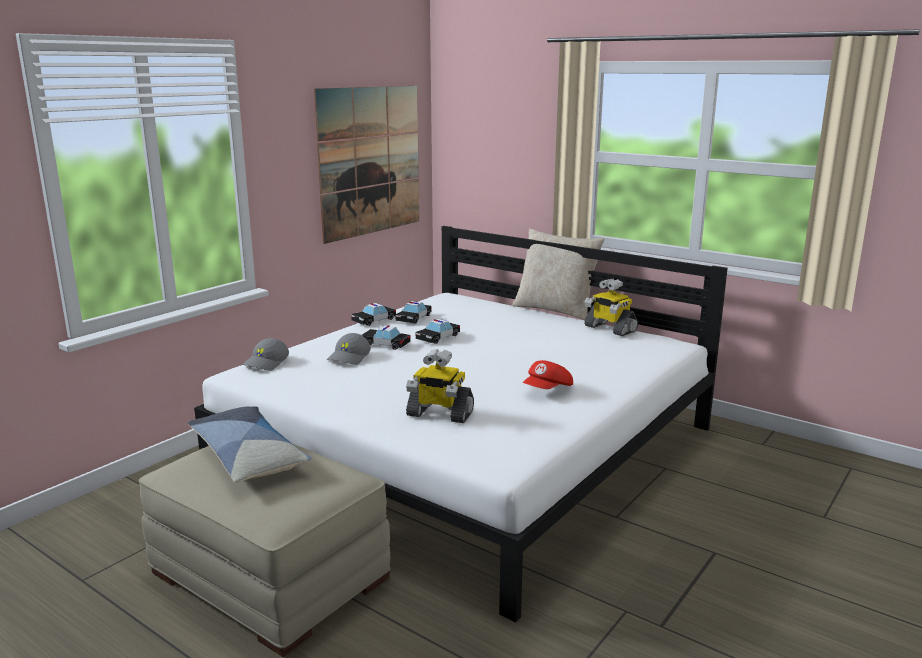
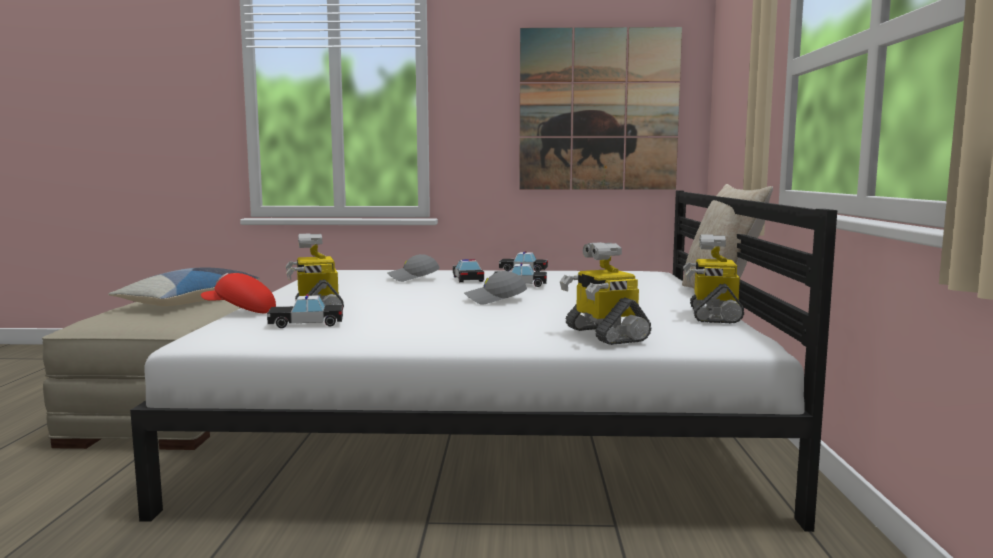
camera: 55 degrees right, 10 degrees down
grey cap [242,338,289,371] -> grey cap moved to [464,271,527,305]
toy car [395,301,432,324] -> toy car moved to [267,294,343,328]
red cap [523,360,573,389] -> red cap moved to [201,273,276,313]
none -> toy robot [560,242,651,345]

